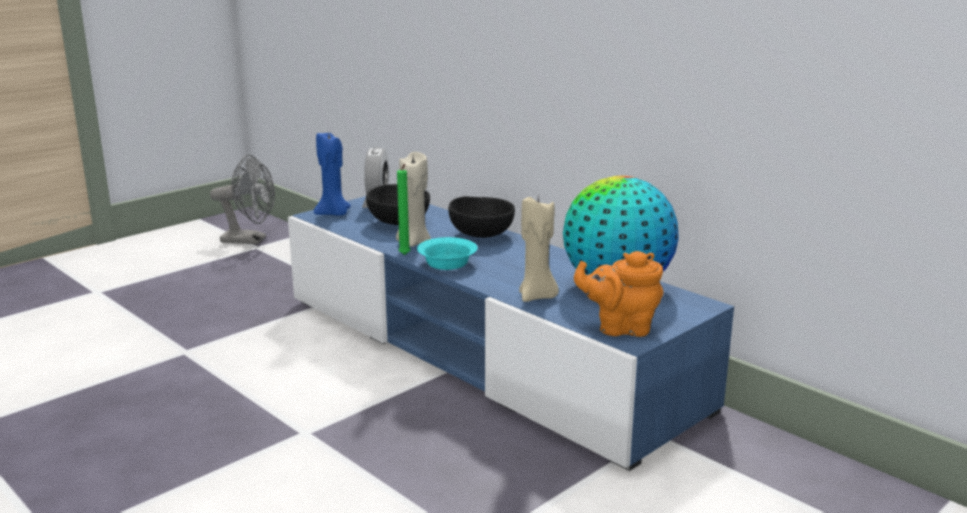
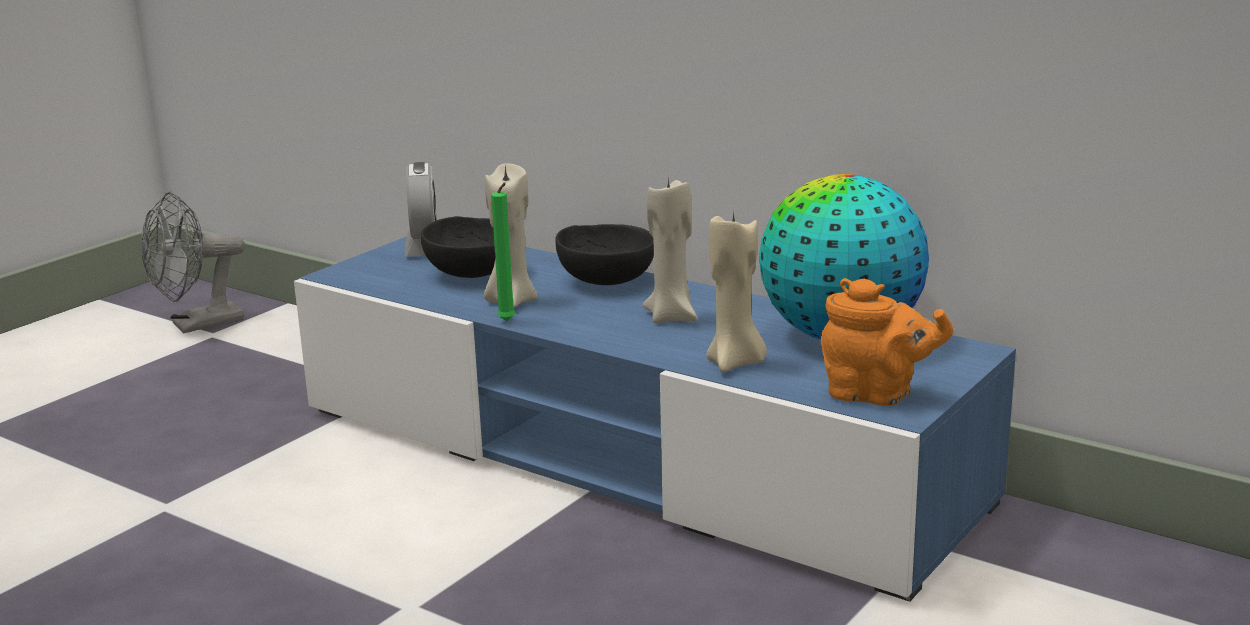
camera: 10 degrees left, 0 degrees up
grey fan [210,155,275,245] -> grey fan turned 150 degrees clockwise [141,192,245,333]
blue candle [314,133,351,216] -> none
turquoise bowl [417,237,478,270] -> none
orange teapot [574,251,663,337] -> orange teapot turned 150 degrees counterclockwise [821,278,953,406]
none -> beige candle [643,178,698,324]

